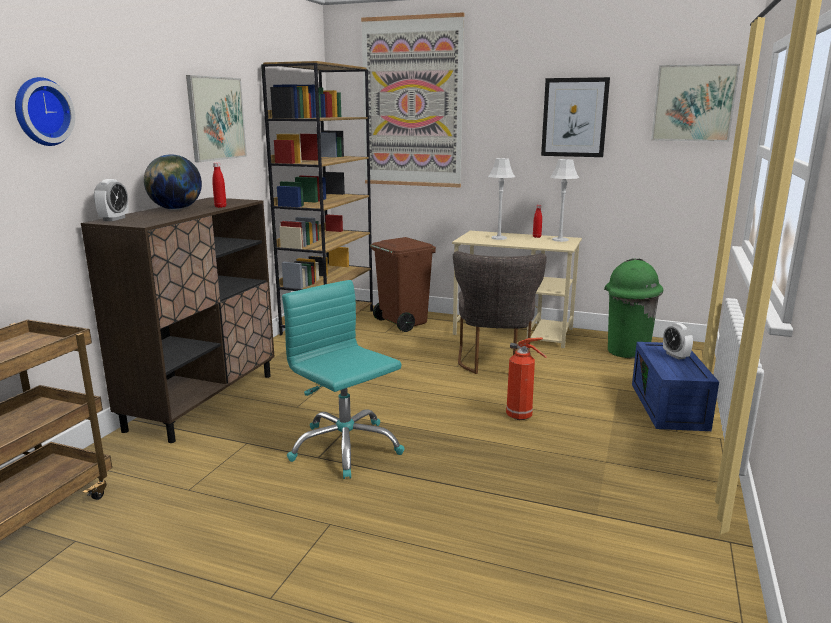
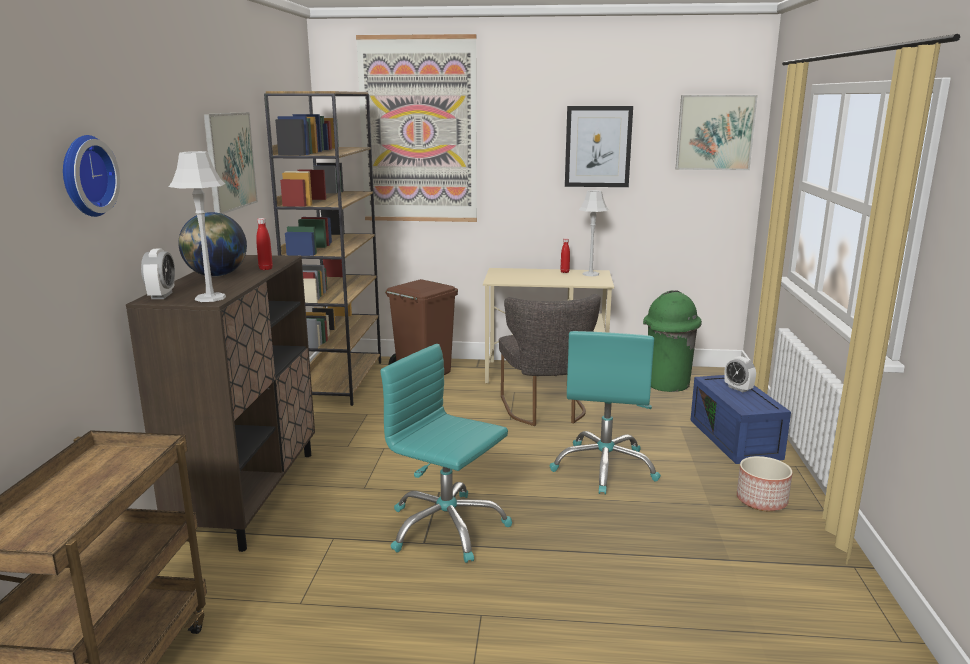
camera: 15 degrees left, 0 degrees up
grey table lamp [488,158,515,240] -> grey table lamp moved to [169,151,226,302]
fire extinguisher [506,338,547,420] -> turquoise office chair [549,331,661,494]
none -> planter [737,456,793,511]

